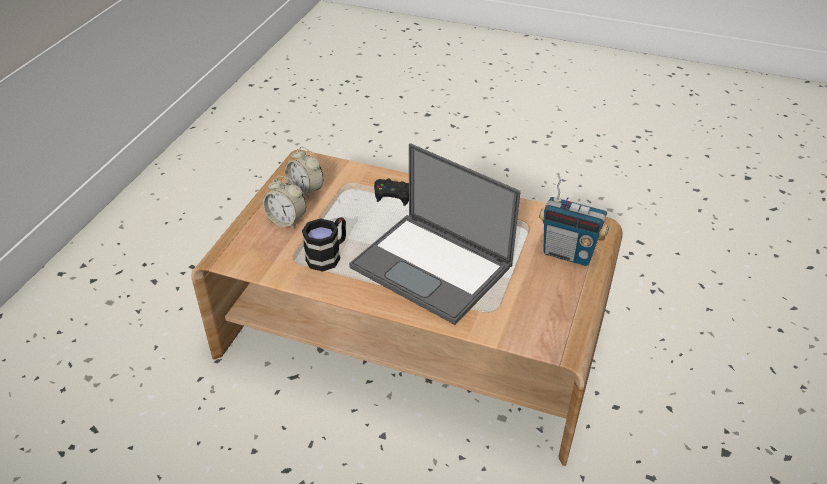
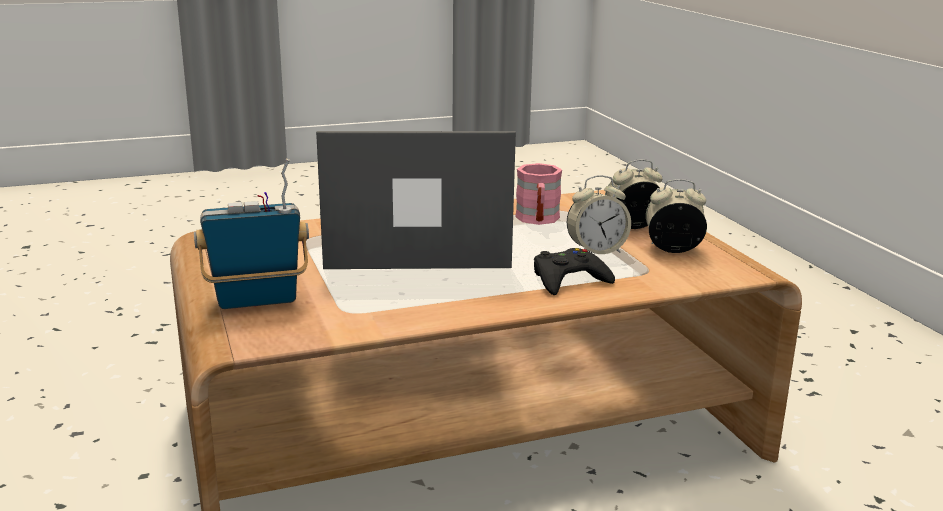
camera: 140 degrees right, 20 degrees down
black mug [302,217,346,272] -> pink mug [515,163,562,225]
none -> alarm clock [567,175,631,254]

